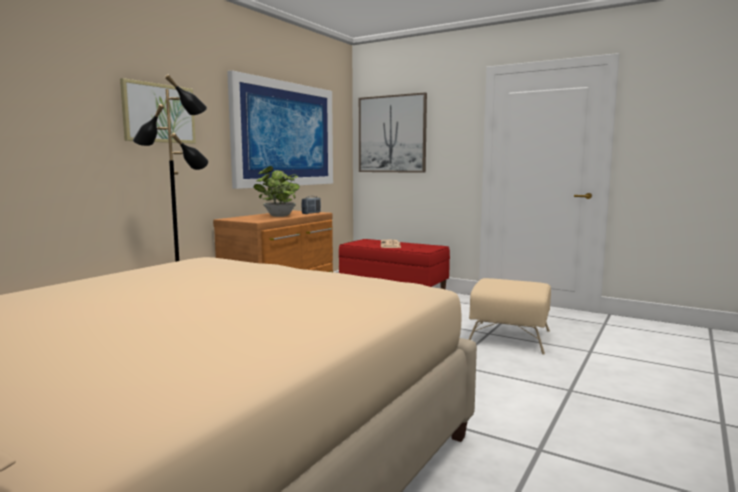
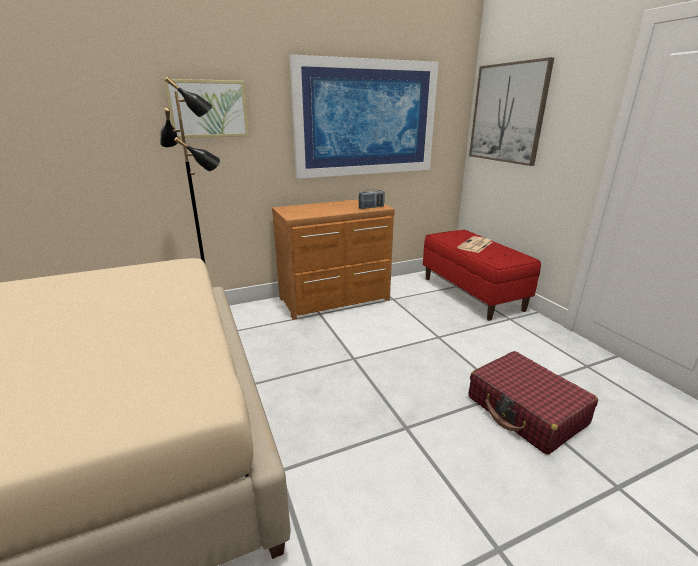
camera: 35 degrees right, 15 degrees up
potted plant [253,166,300,217] -> none
beige ottoman [468,278,551,354] -> red suitcase [468,351,598,455]

